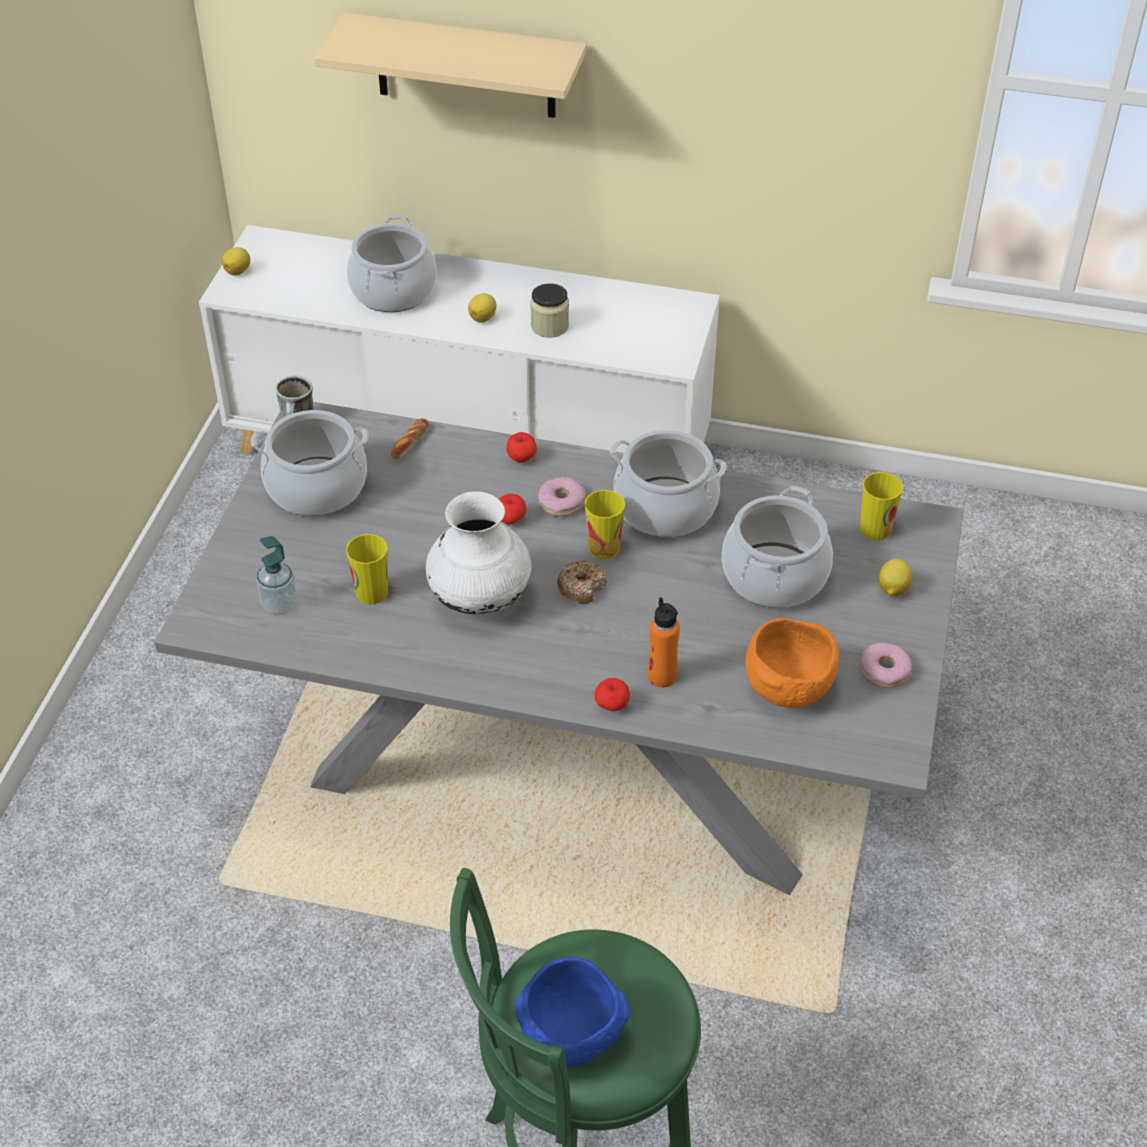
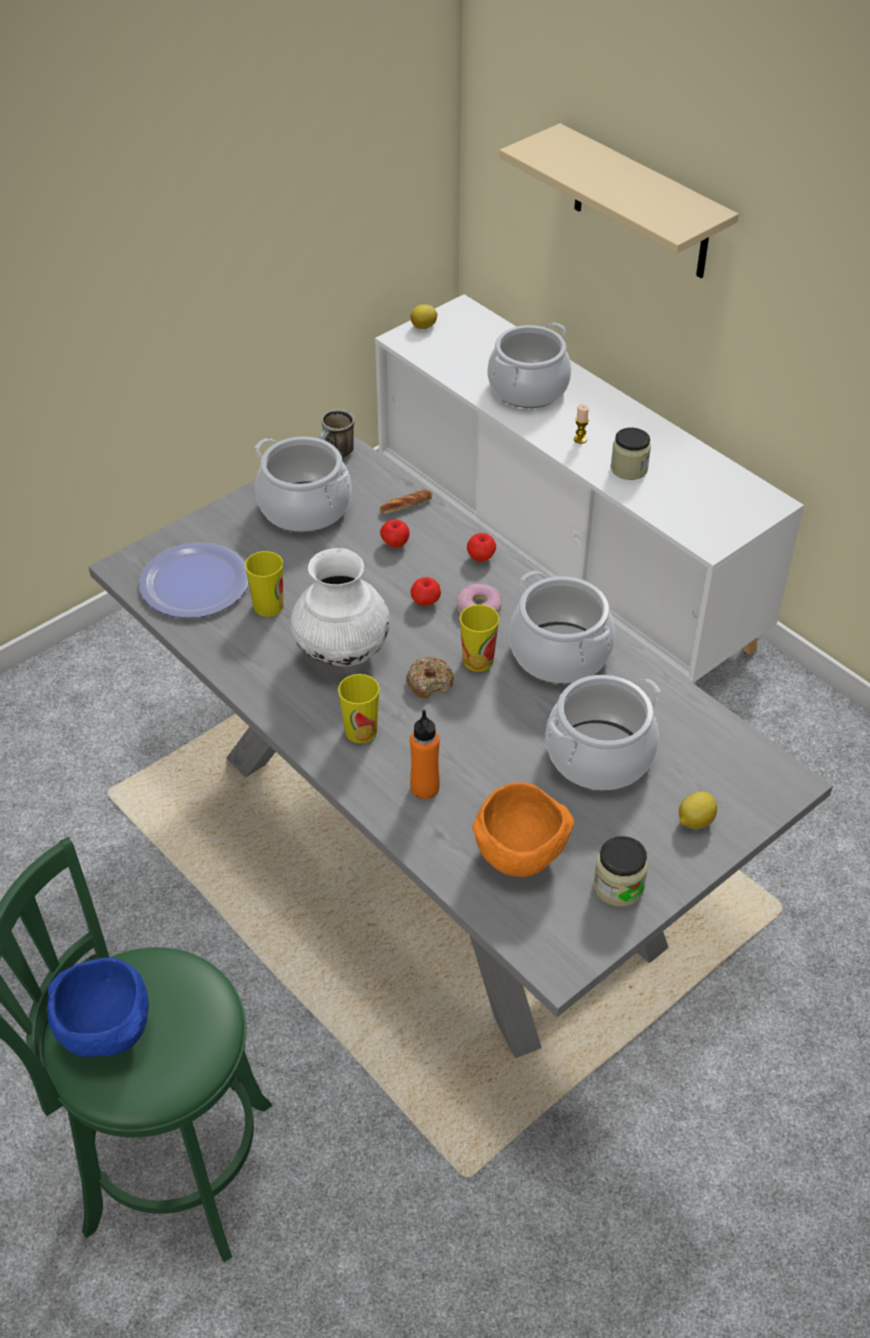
camera: 35 degrees right, 0 degrees up
soap dispenser [256,536,297,616] -> plate [139,542,248,618]
lemon [468,293,497,323] -> candle [574,404,589,444]
apple [594,678,630,711] -> apple moved to [380,520,409,548]
cup [860,472,903,541] -> cup moved to [338,674,380,743]
donut [860,642,912,688] -> jar [593,836,648,907]

